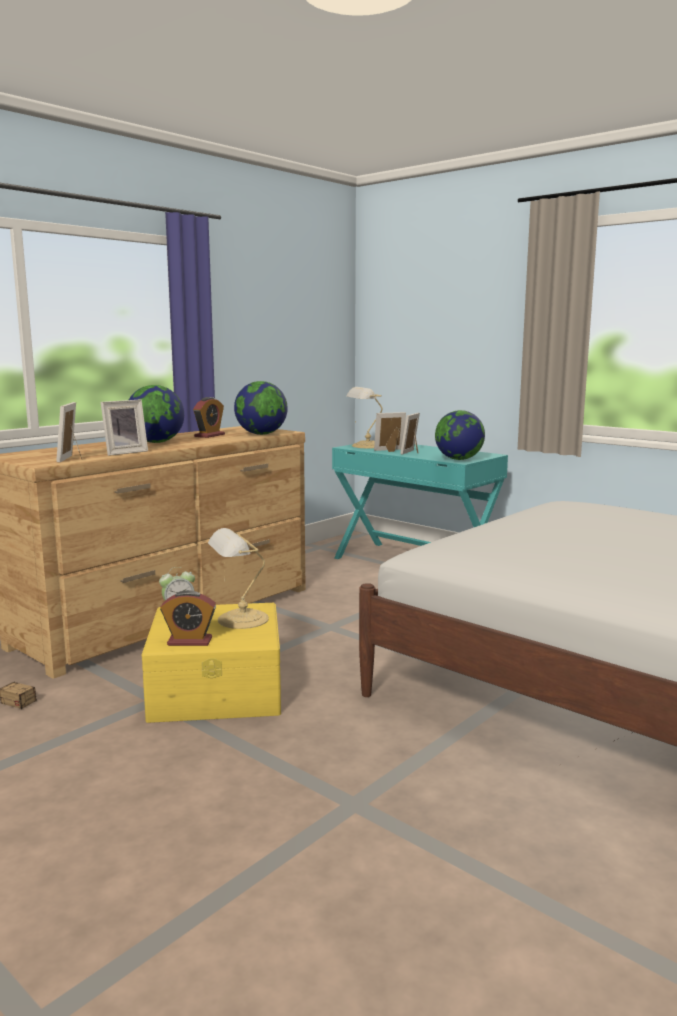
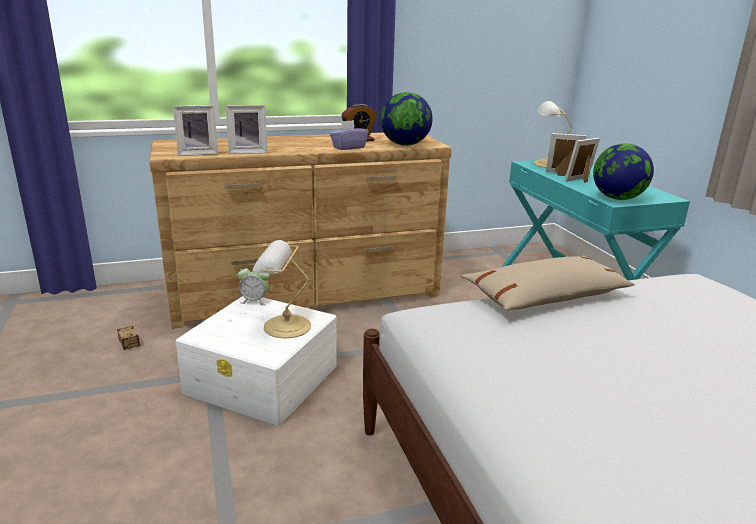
camera: 30 degrees right, 10 degrees up
picture frame [56,402,82,463] -> picture frame turned 135 degrees counterclockwise [173,105,218,156]
globe [129,385,184,443] -> none
yellow storage box [142,603,281,723] -> white storage box [176,296,337,426]
alarm clock [160,590,216,646] -> none
none -> purple tissue box [330,120,368,150]
none -> beige pillow [461,255,635,310]

